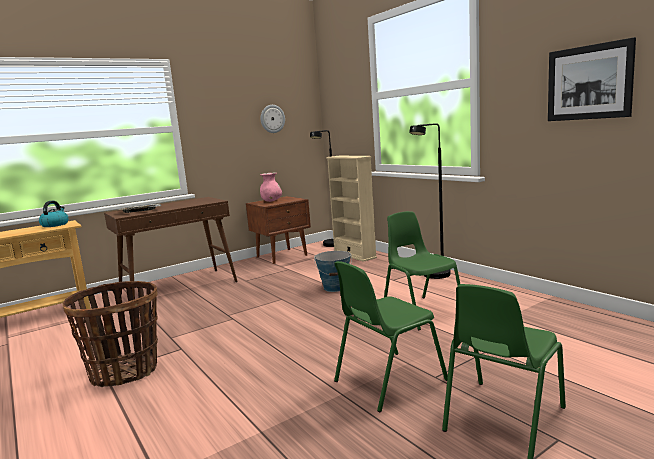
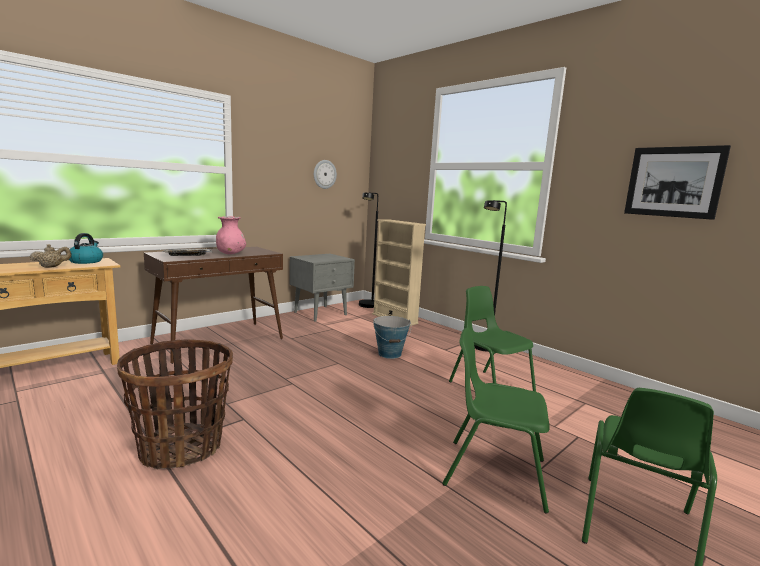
camera: 10 degrees left, 0 degrees up
brown nightstand [246,196,311,264] -> grey nightstand [289,254,355,321]
pink vase [260,172,282,202] -> pink vase moved to [216,216,246,254]
green chair [334,261,448,412] -> green chair turned 60 degrees clockwise [442,328,550,514]
none -> beige teapot [29,244,71,268]

